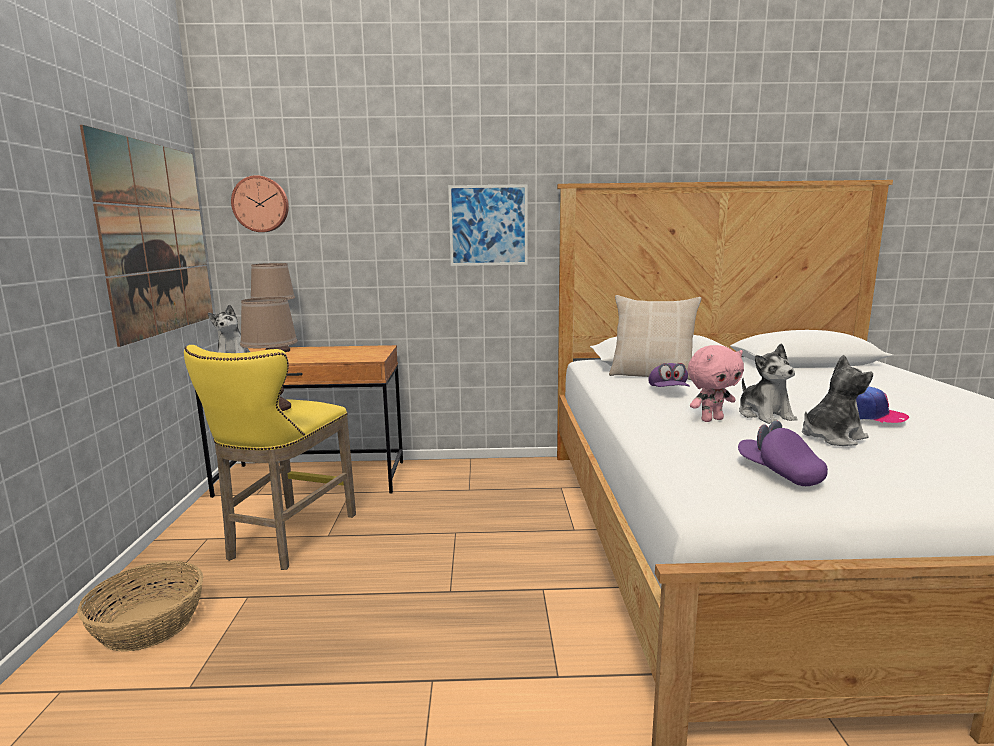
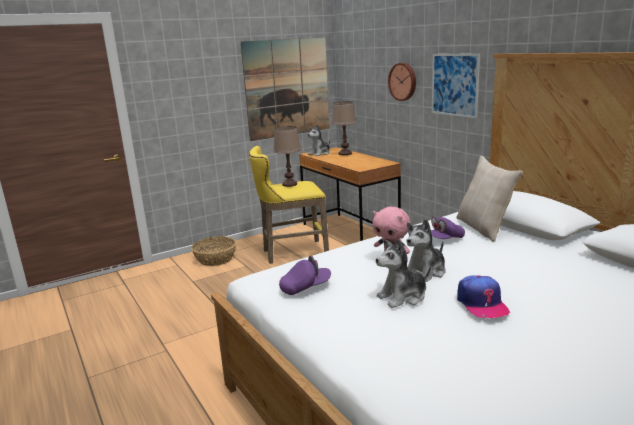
camera: 60 degrees right, 5 degrees up
wall clock [231,175,289,232] -> wall clock moved to [388,63,416,101]
purple cap [738,421,828,486] -> purple cap turned 45 degrees clockwise [279,255,331,295]
plush toy [802,355,873,446] -> plush toy turned 120 degrees clockwise [376,240,431,308]

